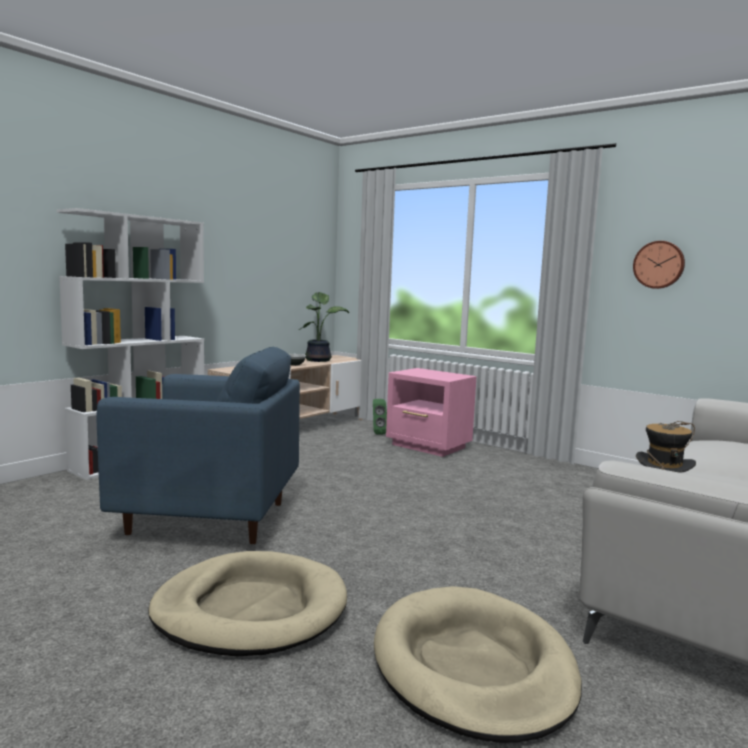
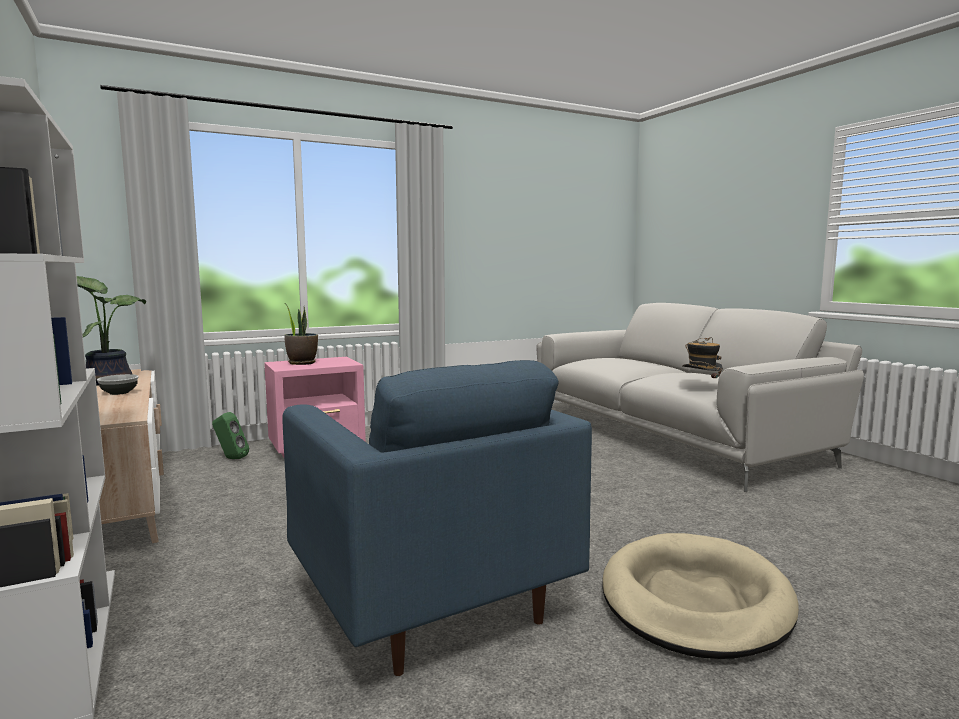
camera: 65 degrees left, 0 degrees up
blue armchair [96,347,300,544] -> blue armchair turned 120 degrees clockwise [282,360,592,676]
beige dog bed [374,586,582,743] -> none
wall clock [633,241,685,289] -> none
none -> potted plant [284,303,318,365]

